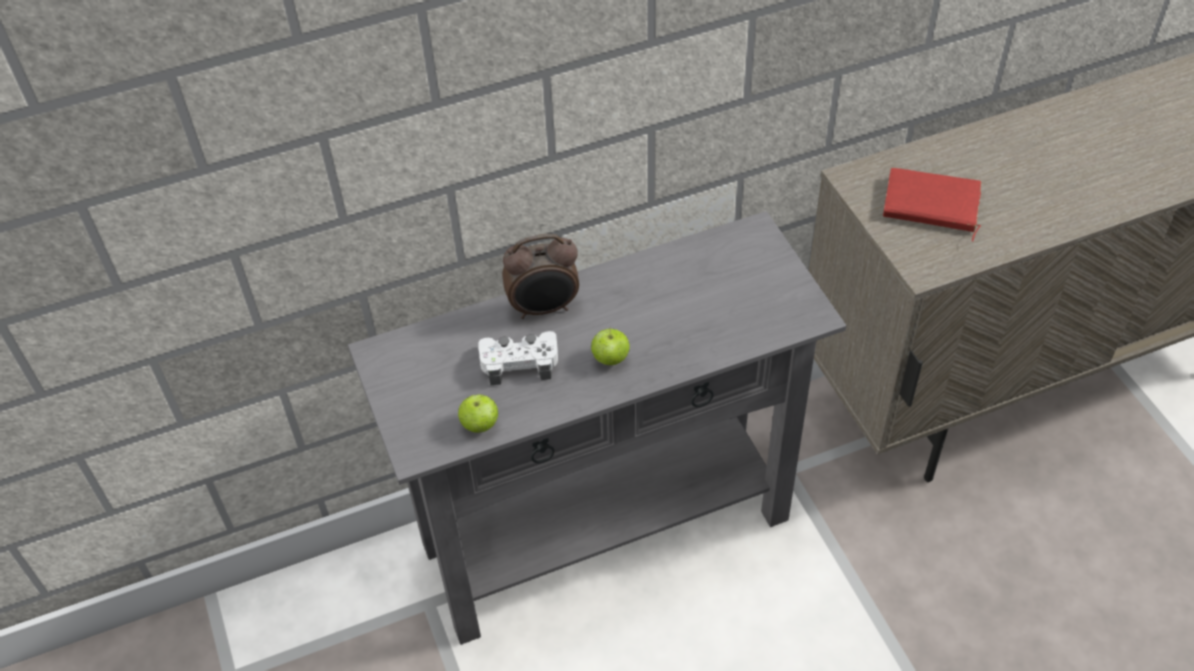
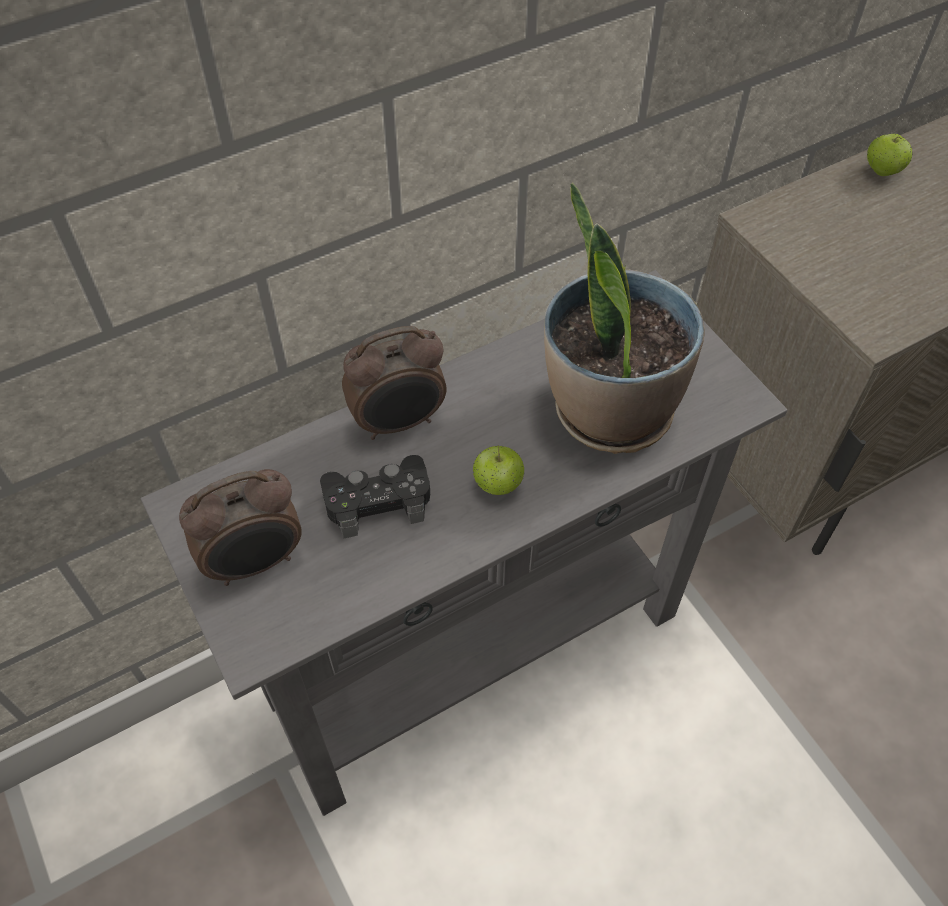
camera: 10 degrees left, 5 degrees up
apple [458,394,498,433] -> apple moved to [867,134,912,176]
white game controller [478,331,558,385] -> black game controller [320,455,430,538]
red book [883,168,981,241] -> none
none -> alarm clock [179,469,302,586]
none -> potted plant [544,183,705,454]

